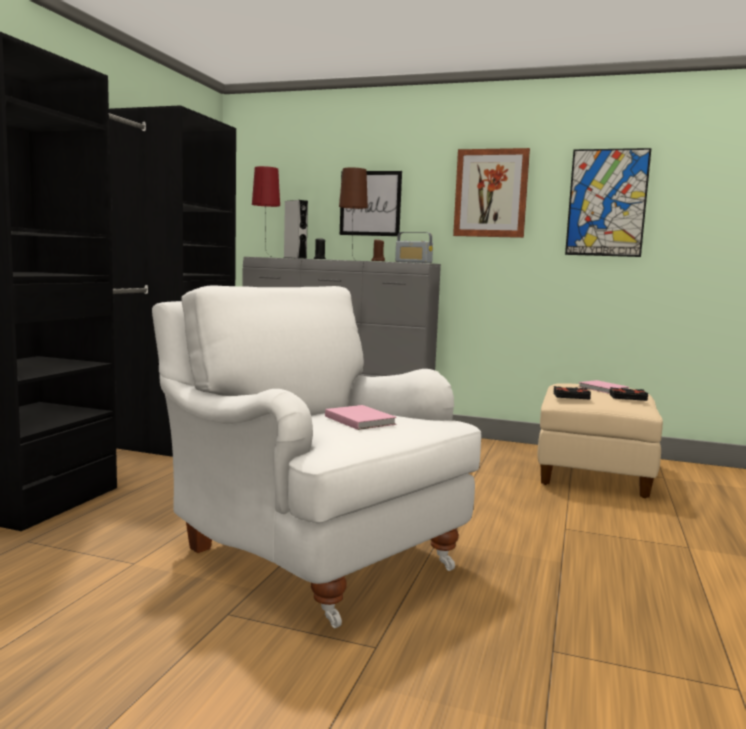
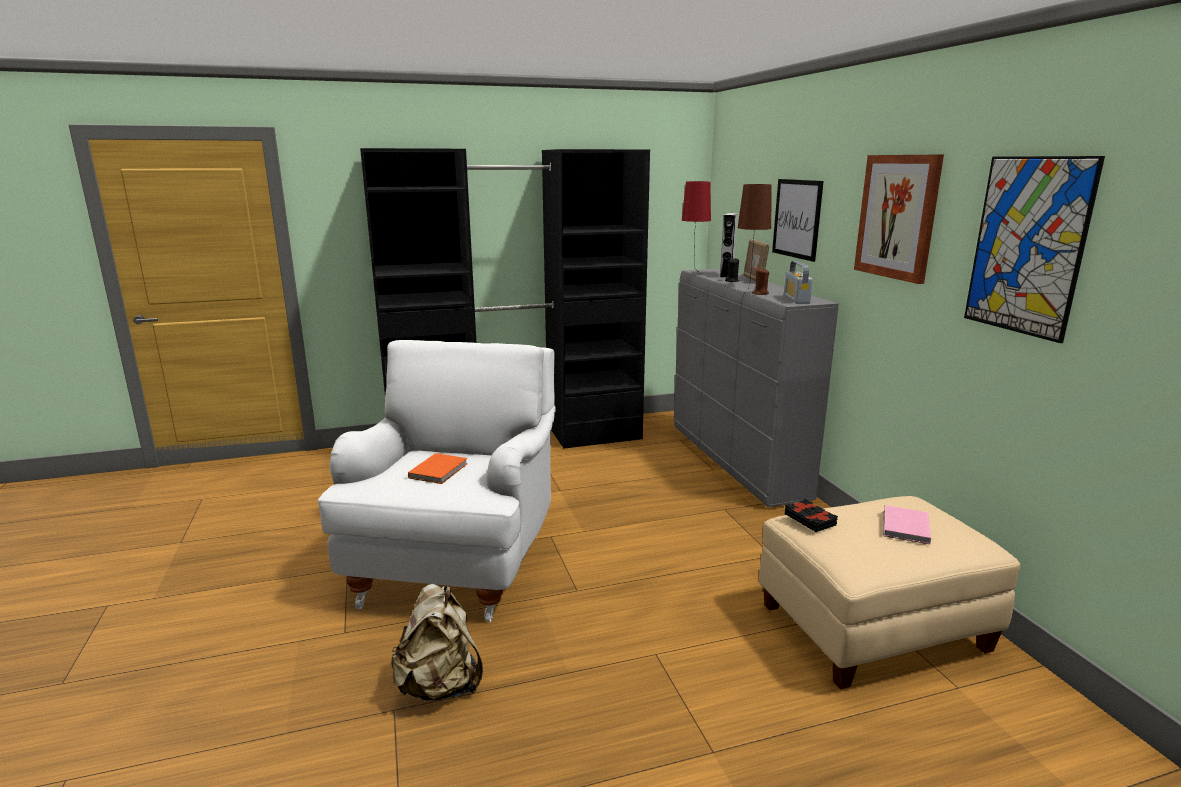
camera: 55 degrees right, 10 degrees up
pink book [325,405,397,430] -> orange book [408,453,468,484]
black book [610,387,649,401] -> none
none -> beige backpack [391,584,483,701]
none -> picture frame [743,238,770,282]

